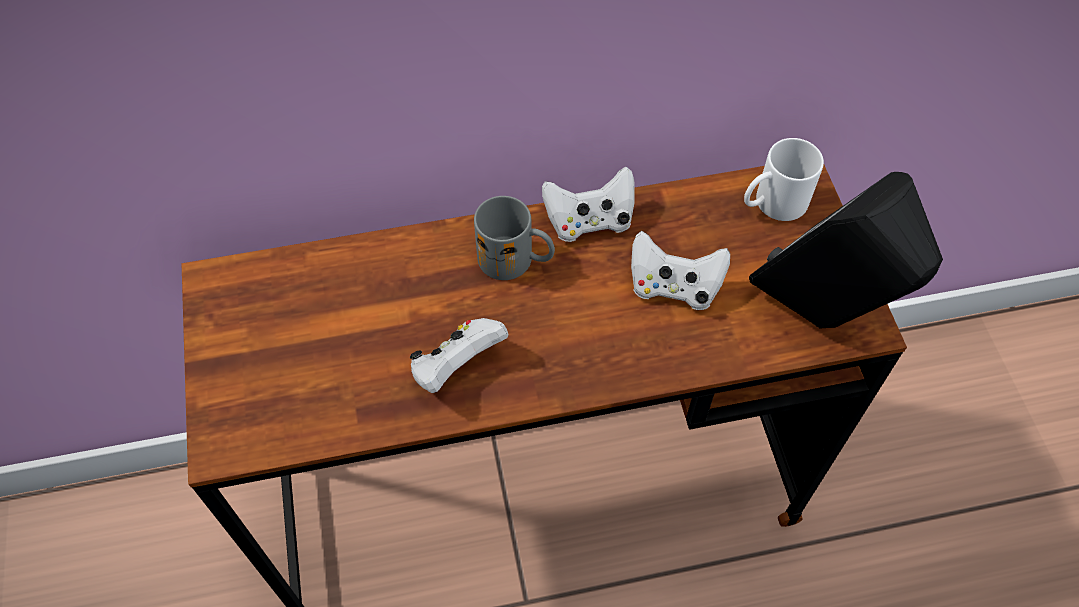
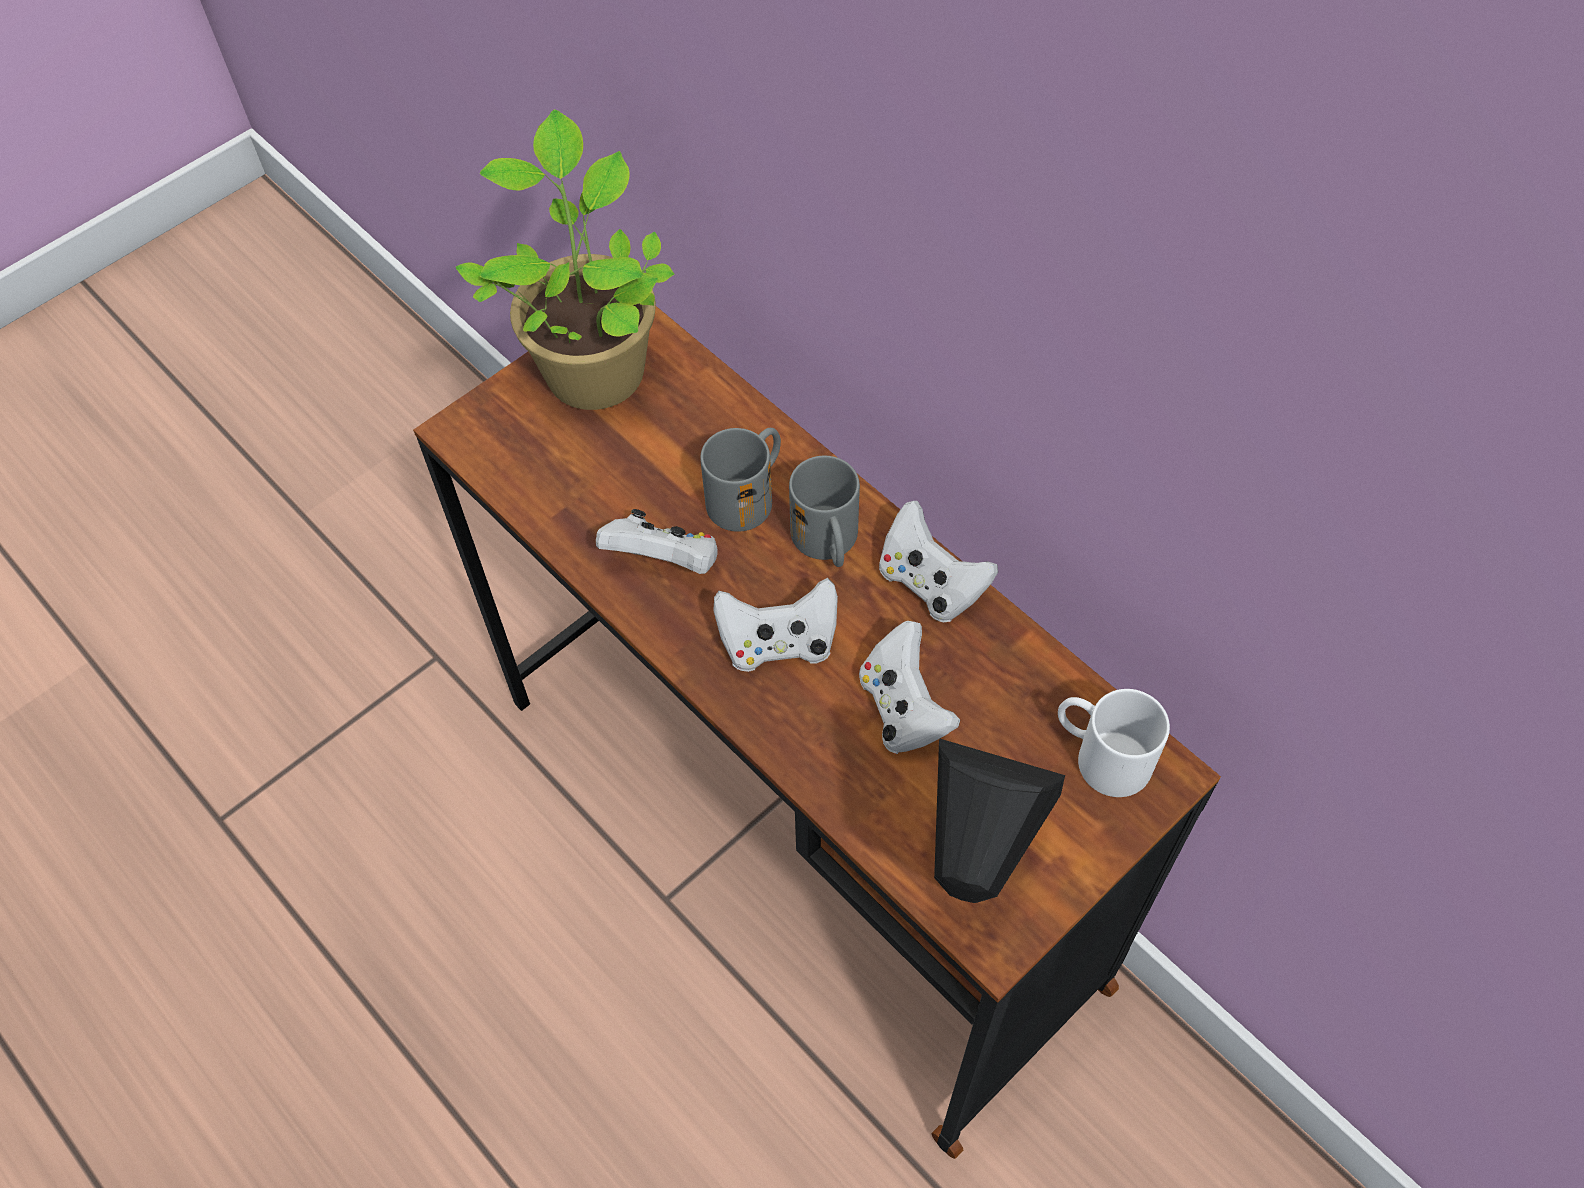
camera: 60 degrees right, 0 degrees up
none -> potted plant [456,109,675,410]
none -> grey mug [700,428,781,532]
none -> white game controller [713,578,838,672]

